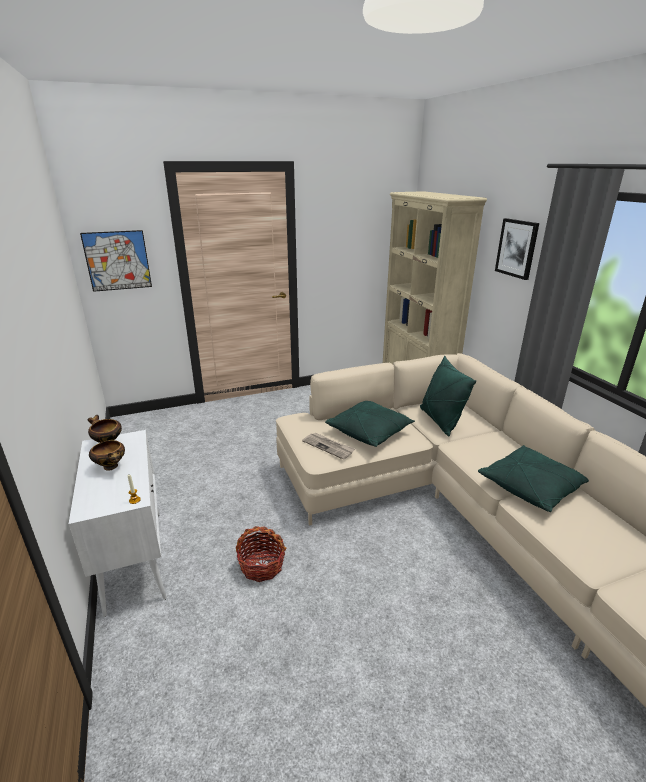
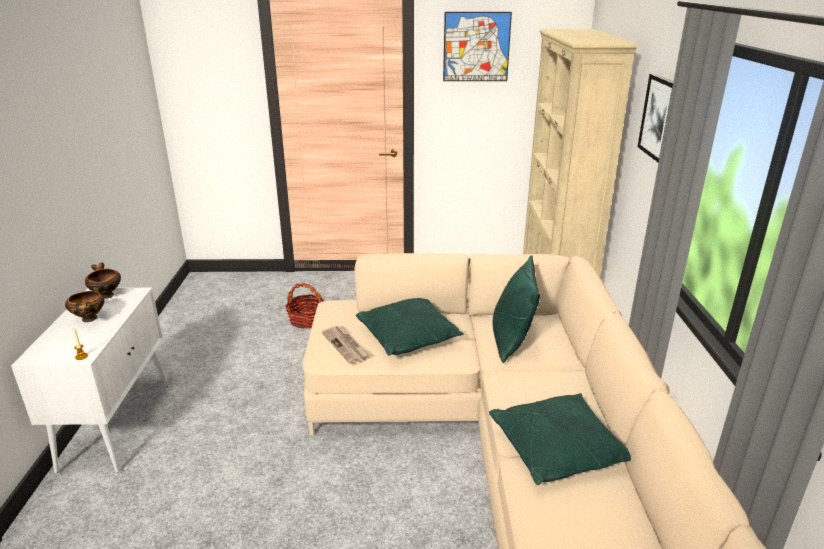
camera: 20 degrees right, 0 degrees up
picture [80,230,152,292] -> picture moved to [443,12,512,81]
basket [236,526,286,582] -> basket moved to [285,283,325,328]

